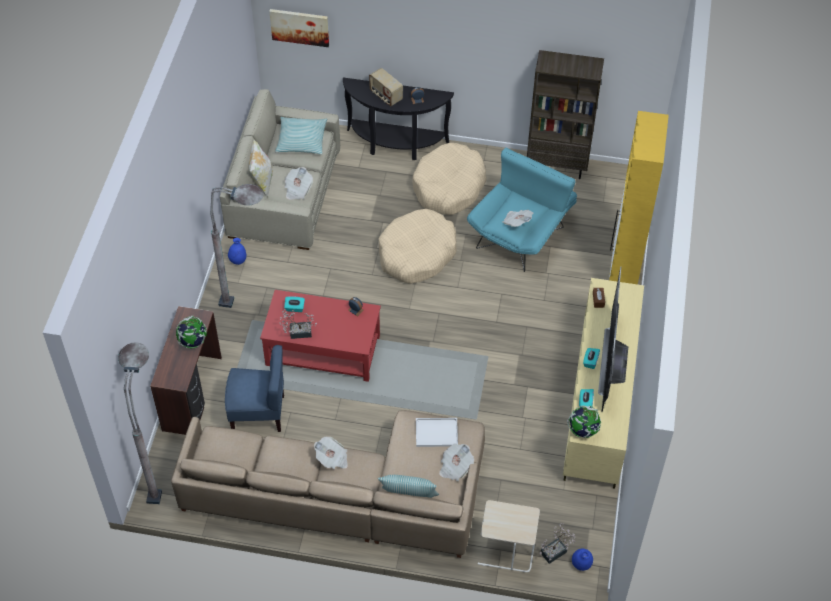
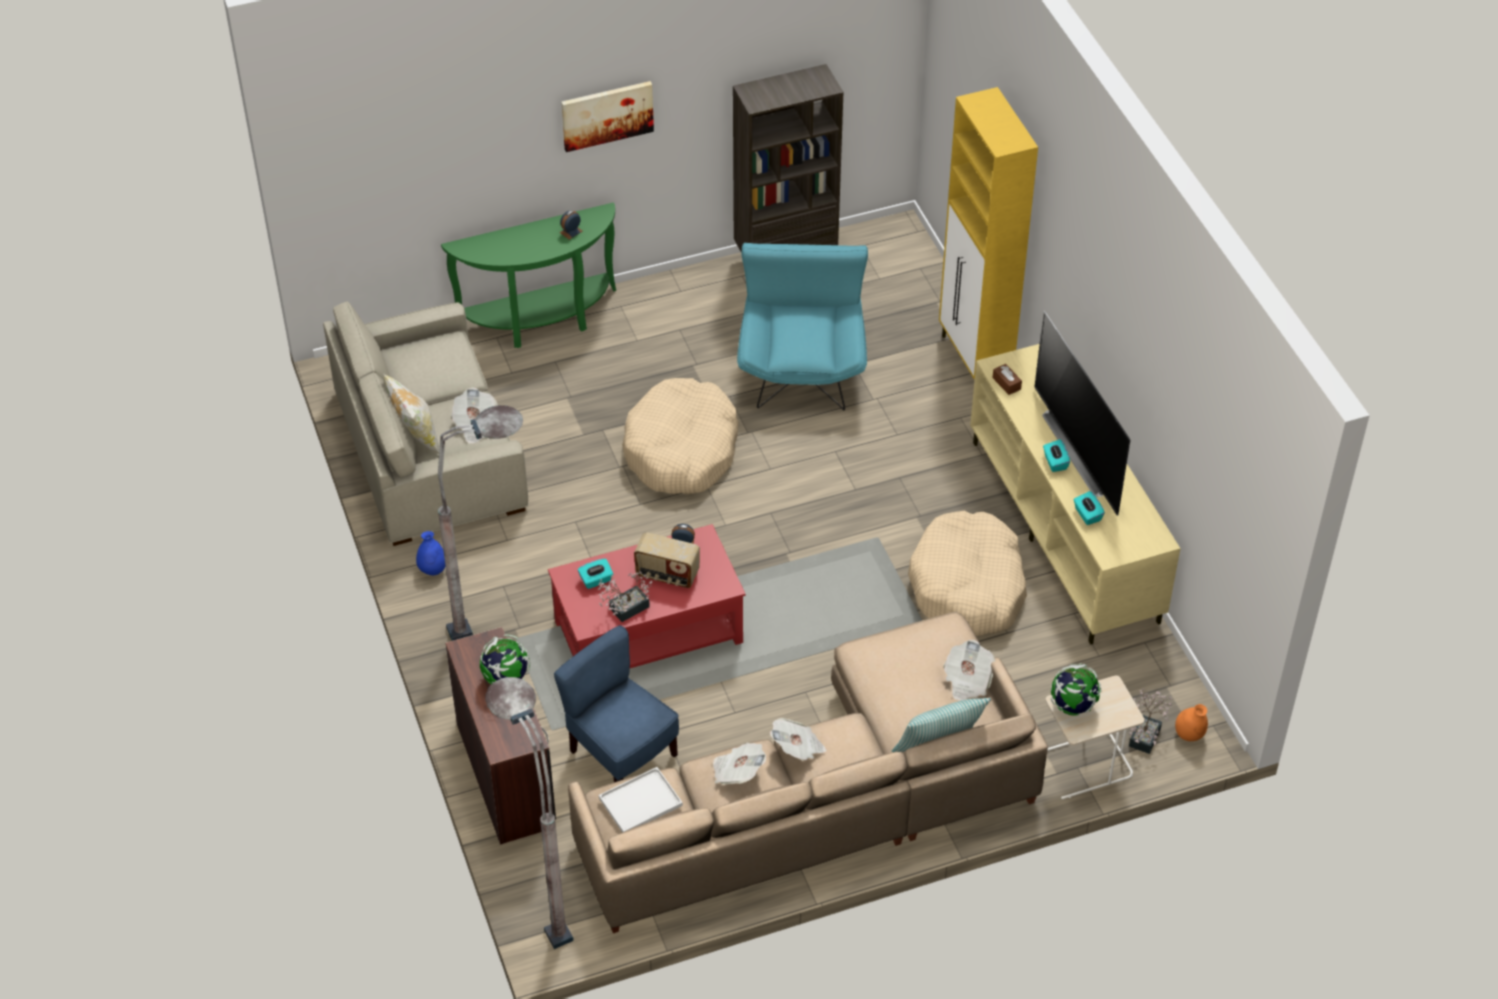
camera: 30 degrees left, 5 degrees down
blue chair [225,345,284,432] -> blue chair turned 105 degrees counterclockwise [554,625,679,782]
picture [269,9,329,47] -> picture moved to [561,81,654,152]
pillow [275,117,327,154] -> none
black console table [343,78,454,160] -> green console table [441,202,616,348]
radio [369,68,403,106] -> radio moved to [634,532,700,588]
beige dog bed [413,143,487,215] -> beige dog bed moved to [908,511,1027,636]
white tray [416,418,458,447] -> white tray moved to [599,767,683,833]
newspaper [502,210,534,227] -> newspaper moved to [713,743,766,784]
globe [567,405,601,438] -> globe moved to [1051,664,1102,716]
blue vase [572,549,593,571] -> orange vase [1175,704,1208,741]

